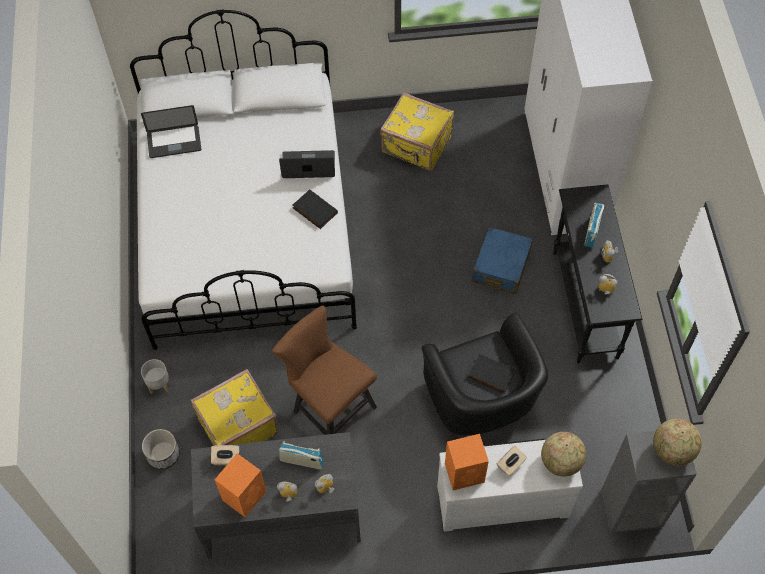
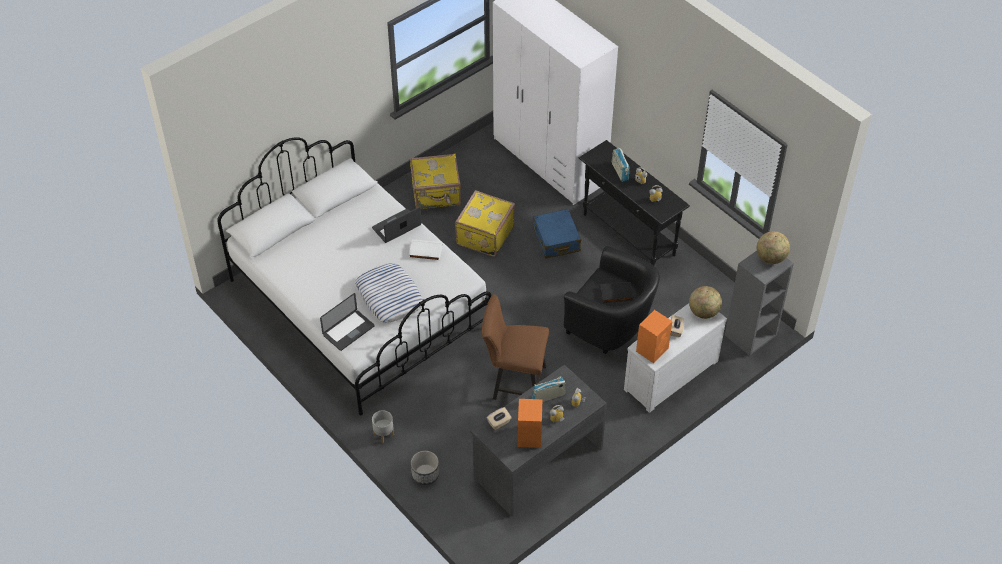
camera: 35 degrees left, 10 degrees down
laptop [141,105,201,158] -> laptop moved to [320,293,374,351]
yellow suitcase [190,369,279,446] -> yellow suitcase moved to [455,190,515,257]
black book [293,189,338,229] -> white book [409,240,443,261]
none -> pillow [355,263,423,323]

